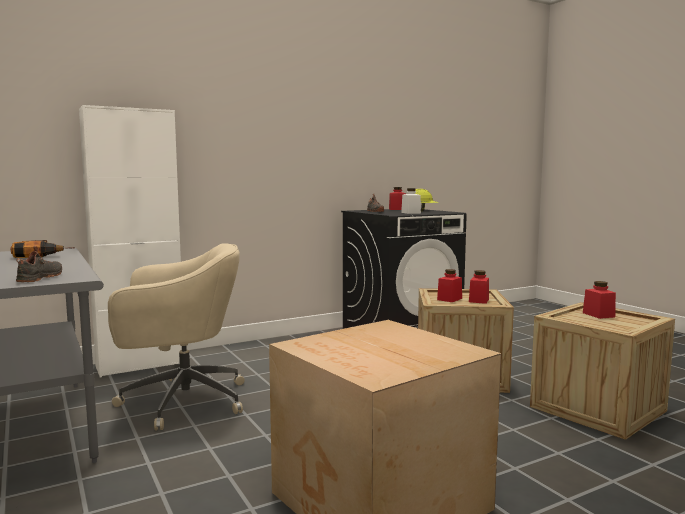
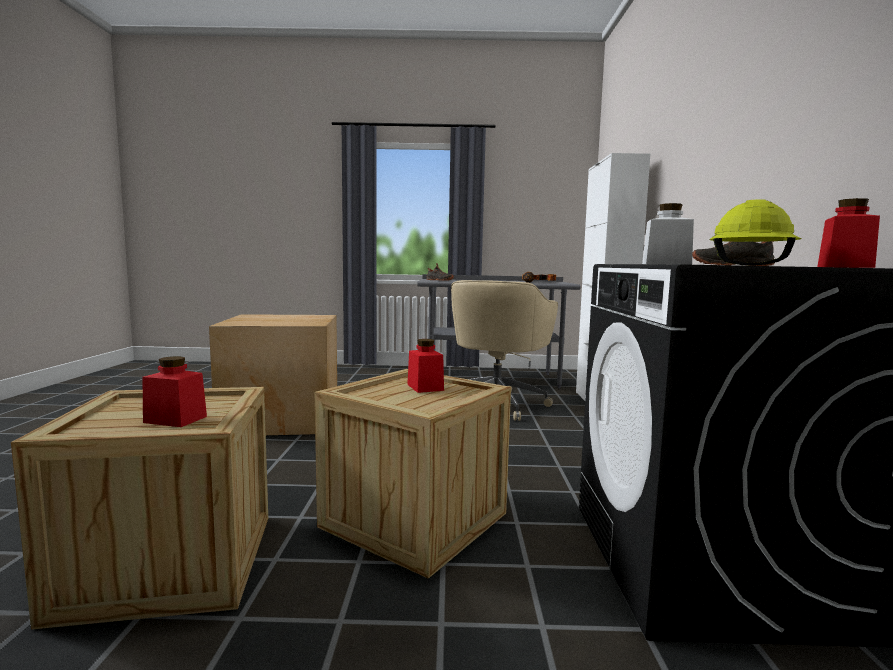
camera: 120 degrees right, 0 degrees up
red jar [469,270,489,304] -> none

